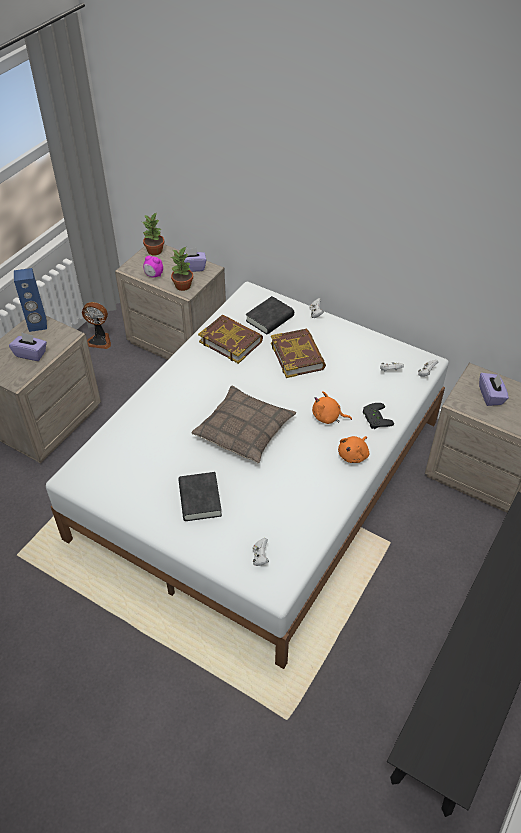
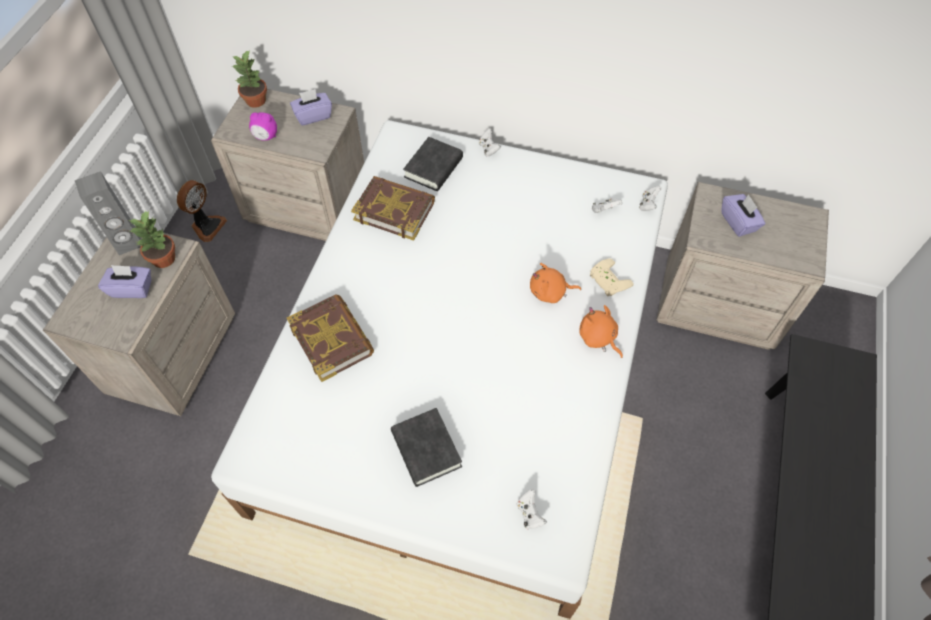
camera: 15 degrees left, 10 degrees up
blue speaker [14,268,47,332] -> grey speaker [75,171,141,255]
fan [82,302,111,349] -> fan turned 60 degrees counterclockwise [177,180,227,242]
potted plant [171,247,193,291] -> potted plant moved to [129,210,175,268]
pillow [192,386,296,463] -> none
book [271,329,326,378] -> book moved to [287,294,374,382]
orange plush toy [338,436,370,463] -> orange plush toy turned 120 degrees clockwise [579,305,623,358]
black game controller [363,403,394,429] -> beige game controller [590,258,634,296]

